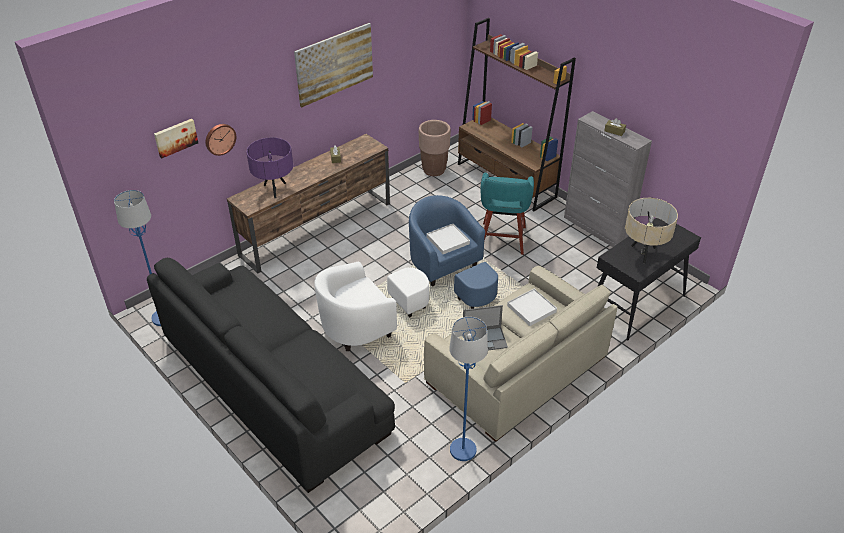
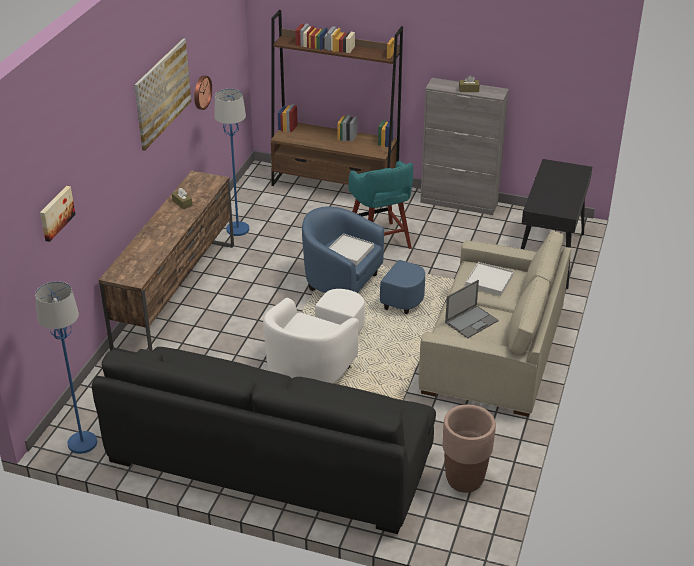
camera: 30 degrees left, 5 degrees down
wall clock [206,124,236,156] -> wall clock moved to [194,75,212,110]
purple table lamp [247,138,293,198] -> none
brown planter [419,120,451,176] -> brown planter moved to [443,405,496,493]
blue floor lamp [449,317,488,461] -> blue floor lamp moved to [214,89,249,236]
beige table lamp [625,198,678,264] -> none

